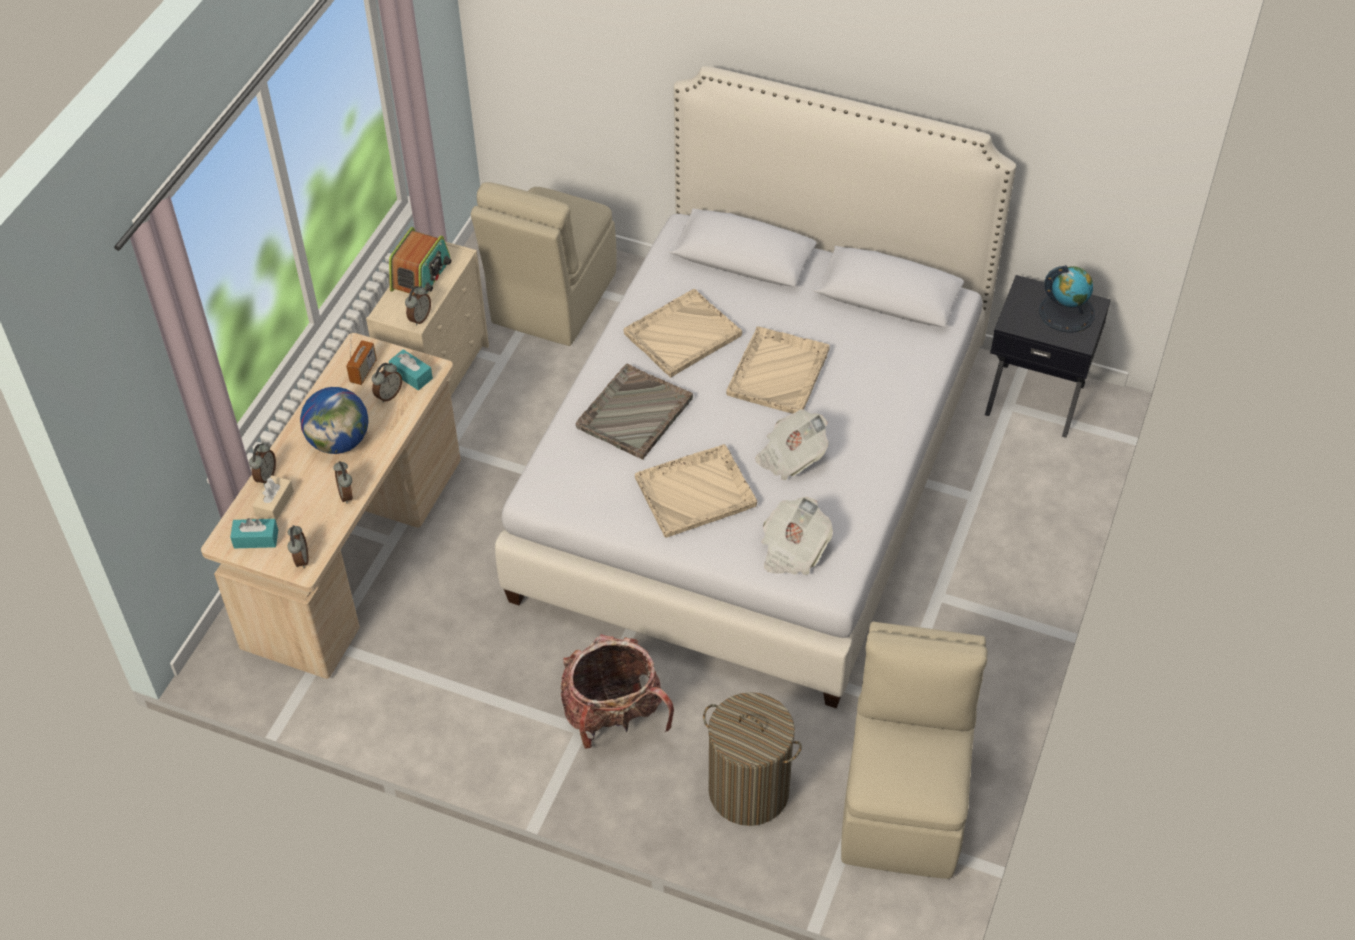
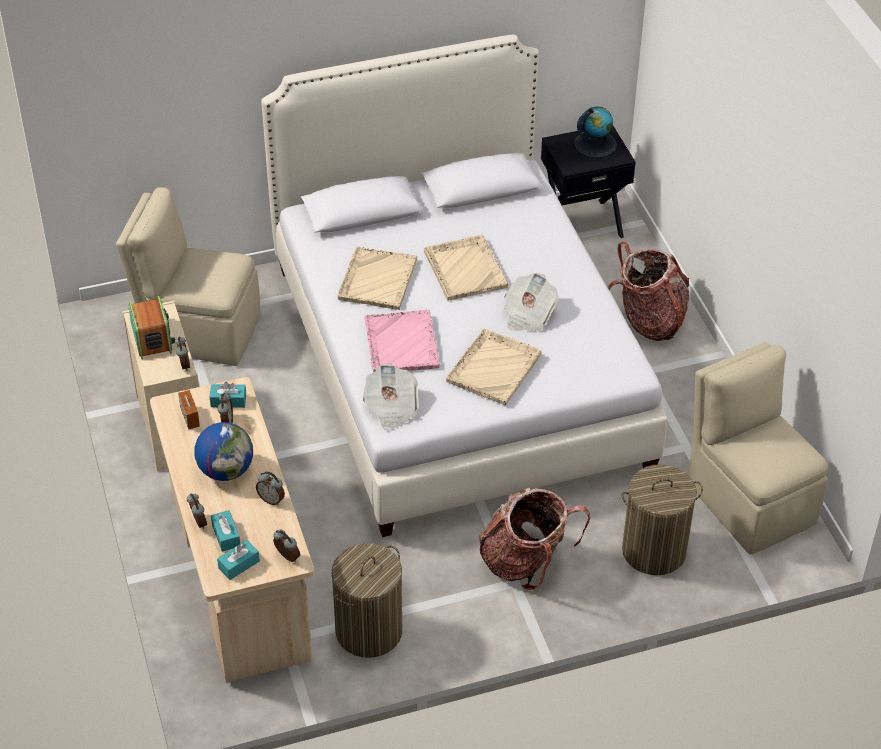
camera: 40 degrees left, 5 degrees down
beige tissue box [253,475,294,521] -> turquoise tissue box [211,510,240,552]
beige chair [471,182,617,346] -> beige chair turned 120 degrees clockwise [116,187,260,366]
grey tray [576,364,693,460] -> pink tray [364,310,440,372]
newspaper [761,497,833,575] -> newspaper moved to [363,363,418,430]
none -> laundry basket [332,543,402,658]
none -> backpack [608,242,689,341]

